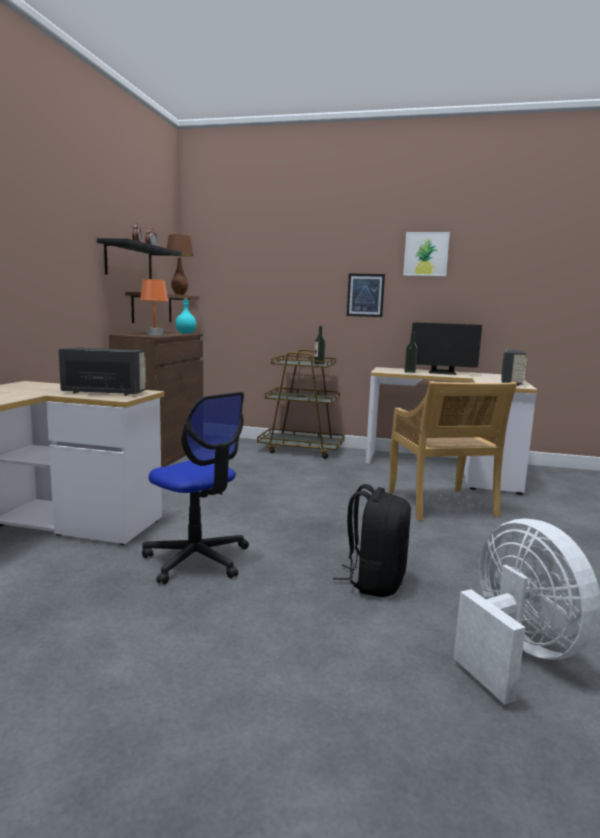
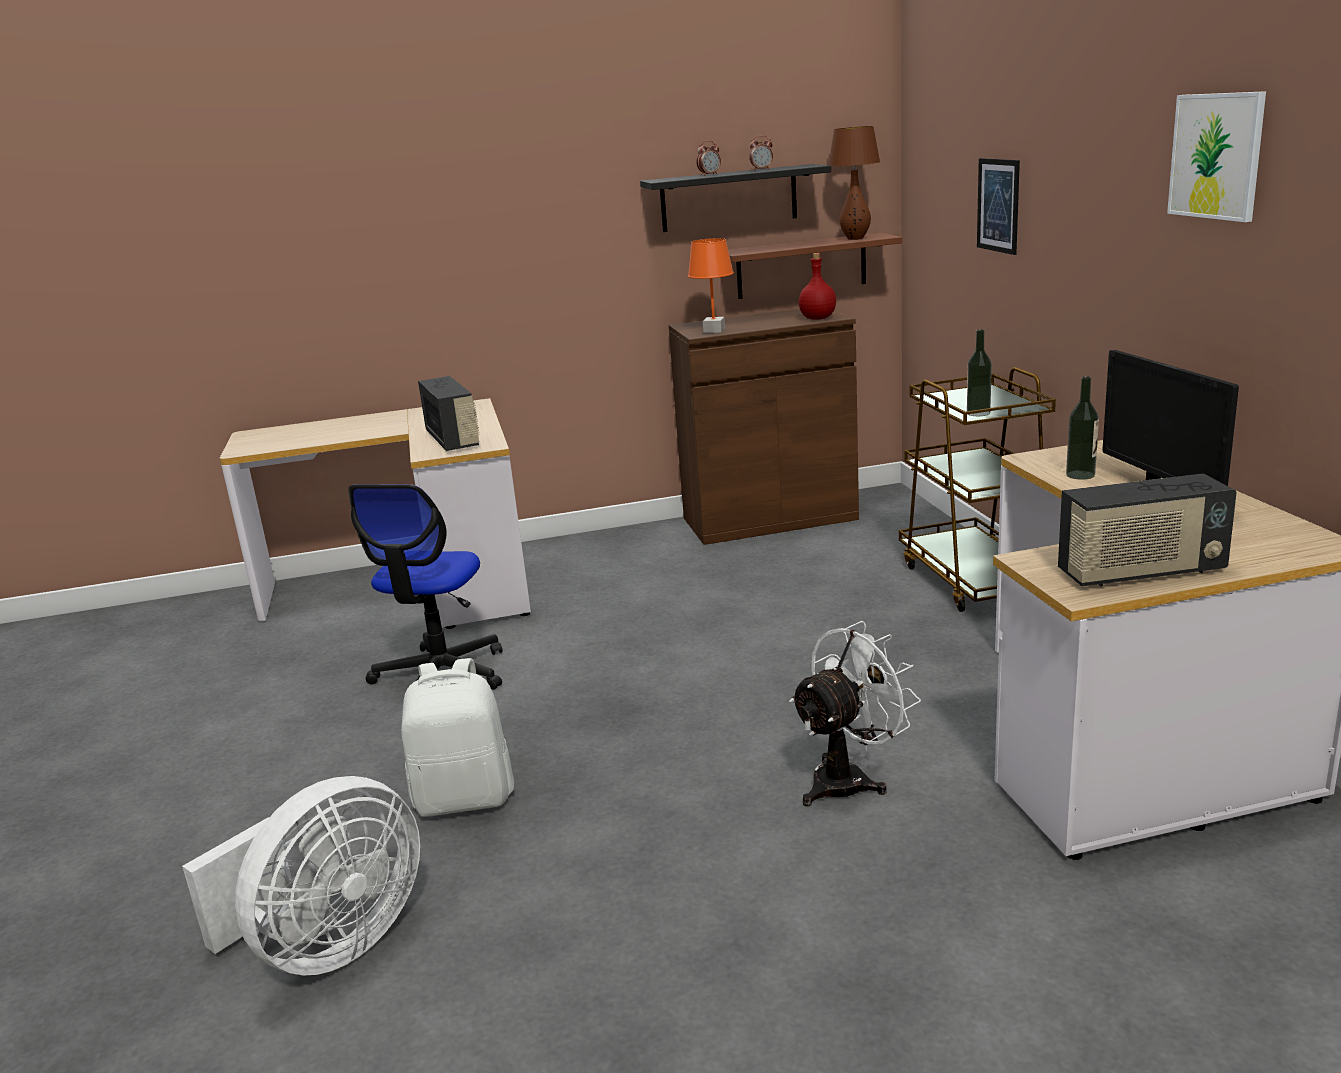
camera: 65 degrees right, 10 degrees up
turquoise bottle [175,297,196,334] -> red bottle [799,253,836,320]
black backpack [333,484,411,597] -> white backpack [401,658,514,817]
picture [347,273,385,317] -> picture moved to [977,158,1020,255]
beige chair [388,381,517,521] -> white fan [789,621,921,807]

